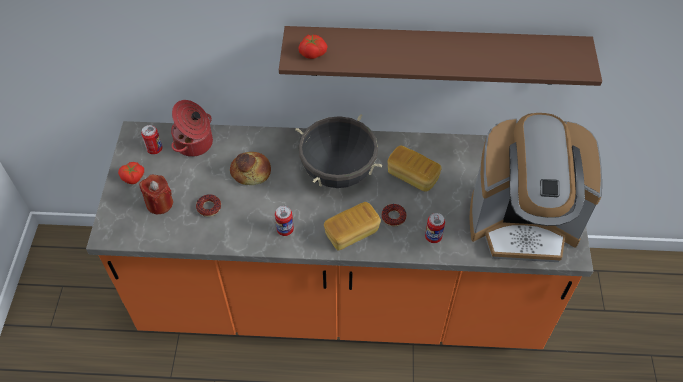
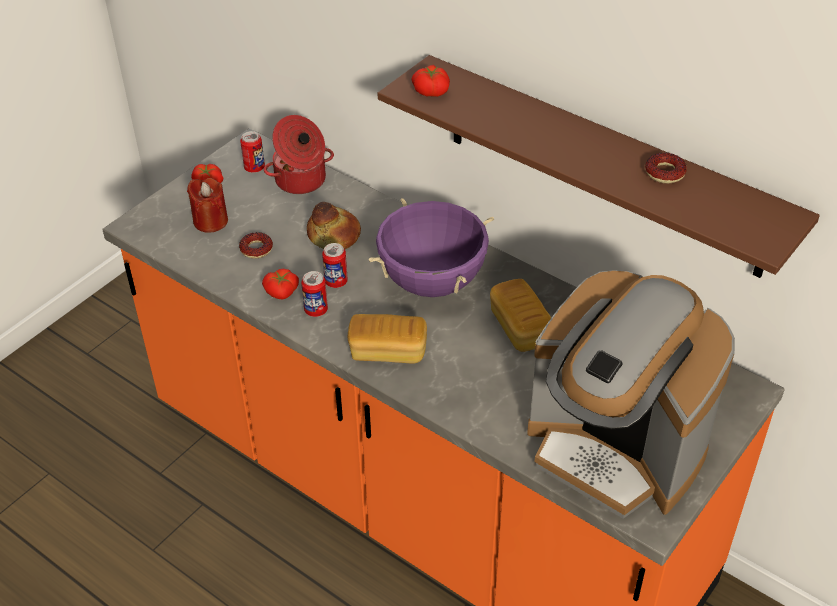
camera: 35 degrees right, 10 degrees down
black cooking pot [295,114,383,188] -> purple cooking pot [369,198,494,297]
donut [381,204,407,226] -> donut moved to [645,153,687,183]
can [425,213,445,243] -> can moved to [322,243,348,288]
none -> tomato [262,268,299,299]

